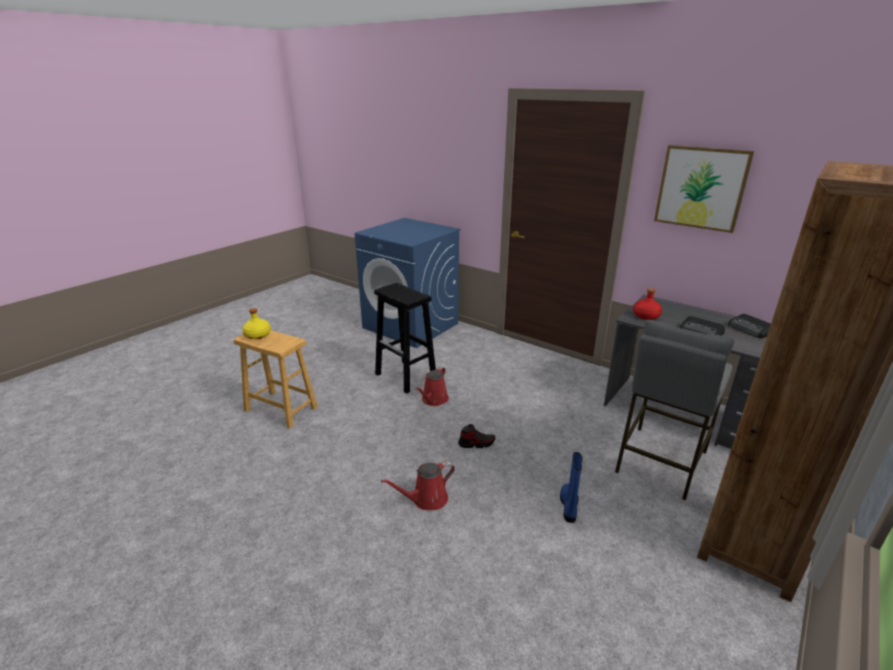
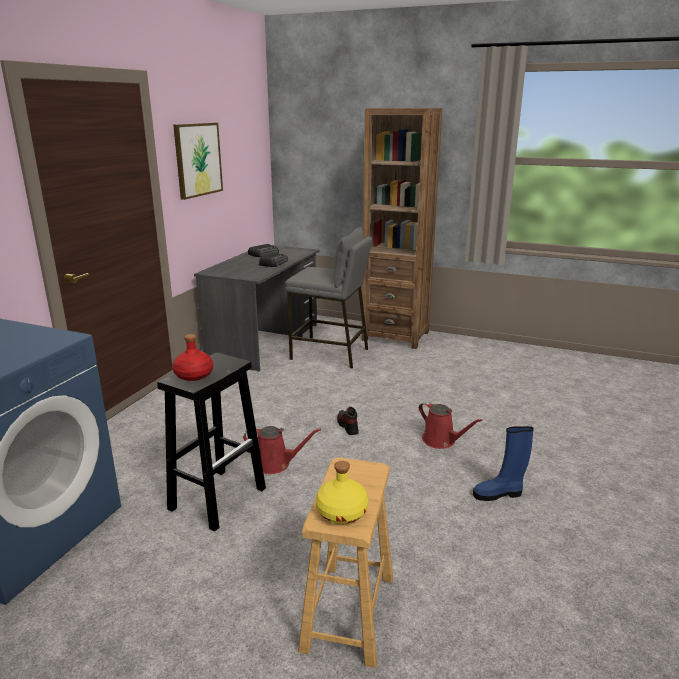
camera: 105 degrees left, 5 degrees down
blue boot [560,452,583,523] -> blue boot moved to [473,426,534,501]
red bottle [633,288,662,320] -> red bottle moved to [172,334,213,381]

